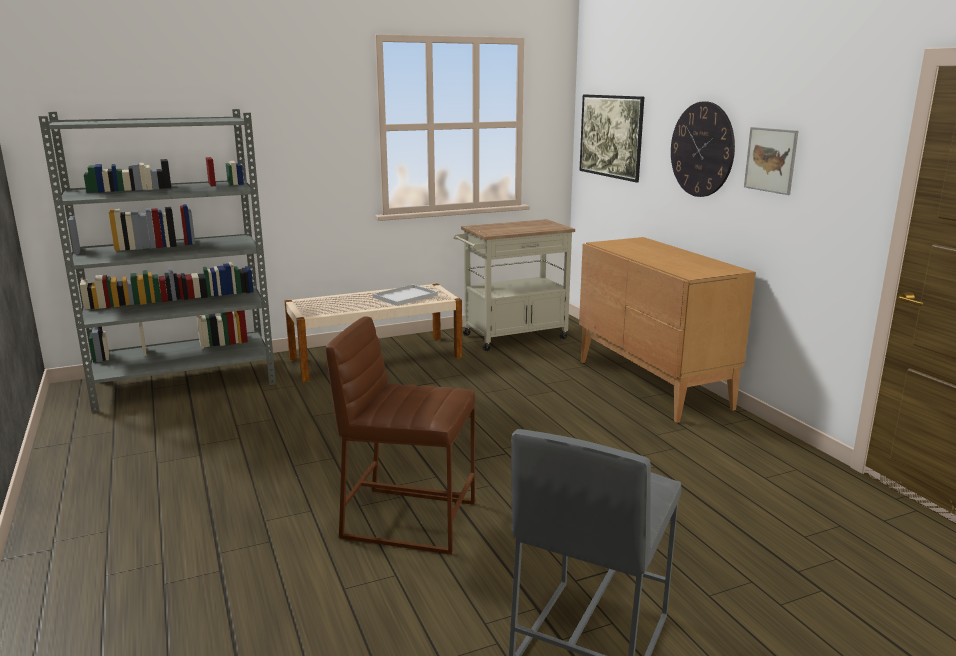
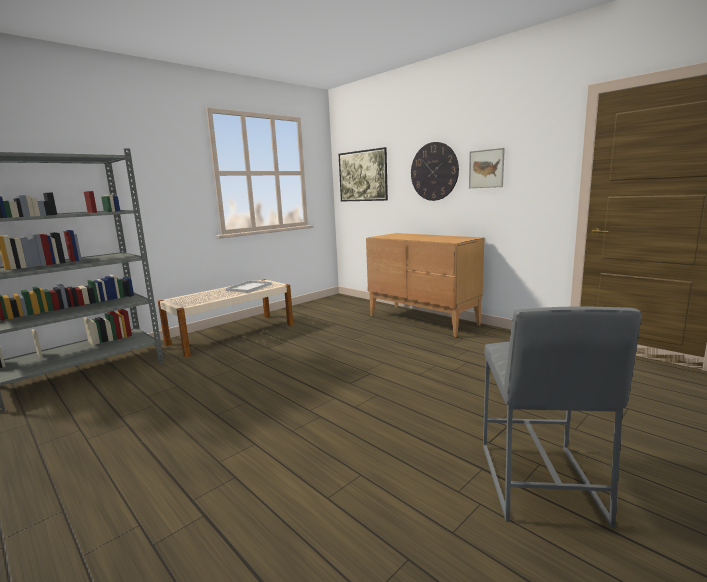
camera: 20 degrees left, 5 degrees down
brown stool [326,316,475,555] -> none
beige cart [453,219,575,351] -> none

